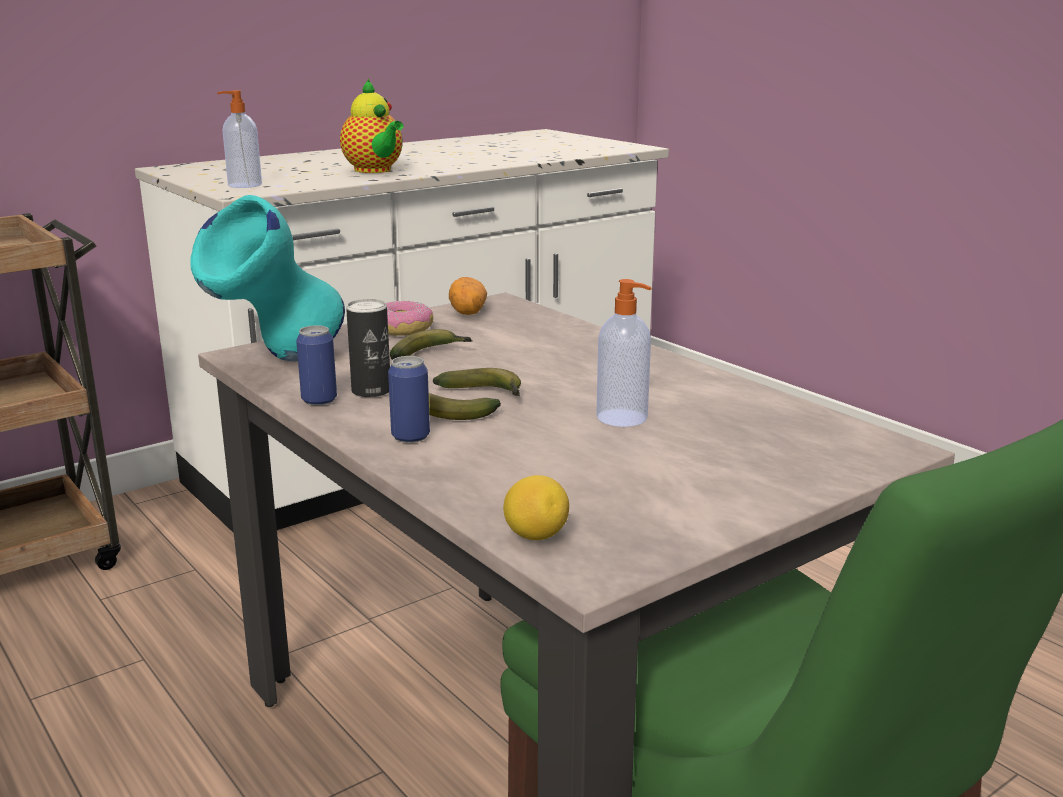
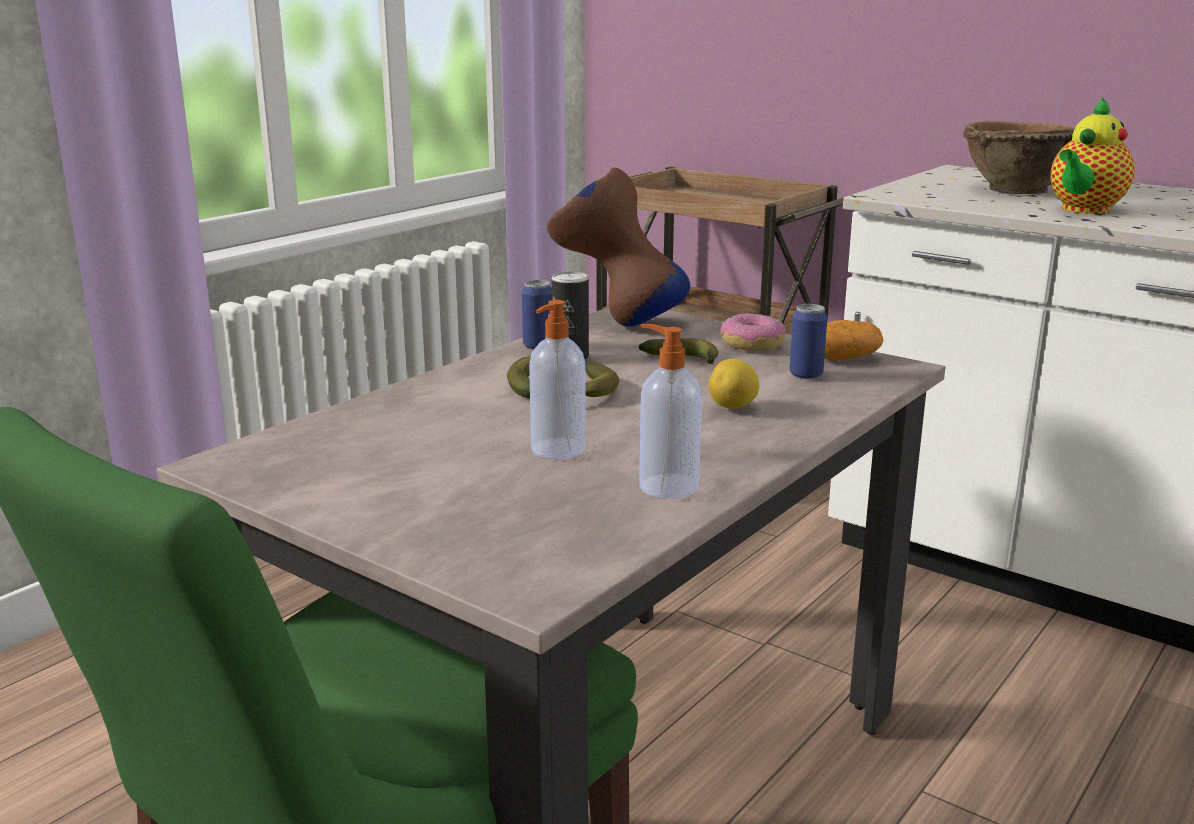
camera: 75 degrees right, 0 degrees up
turquoise vase [190,195,345,361] -> brown vase [547,167,690,327]
soap dispenser [217,90,262,188] -> soap dispenser moved to [639,324,702,499]
can [388,356,430,443] -> can moved to [789,304,828,379]
lemon [503,475,569,540] -> lemon moved to [709,359,759,409]
none -> brown bowl [963,121,1076,194]

